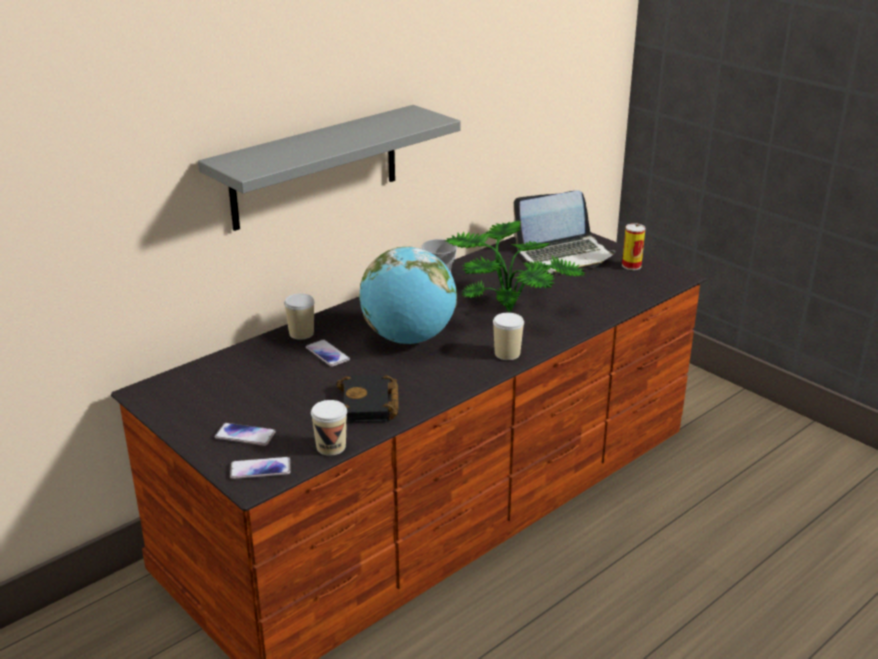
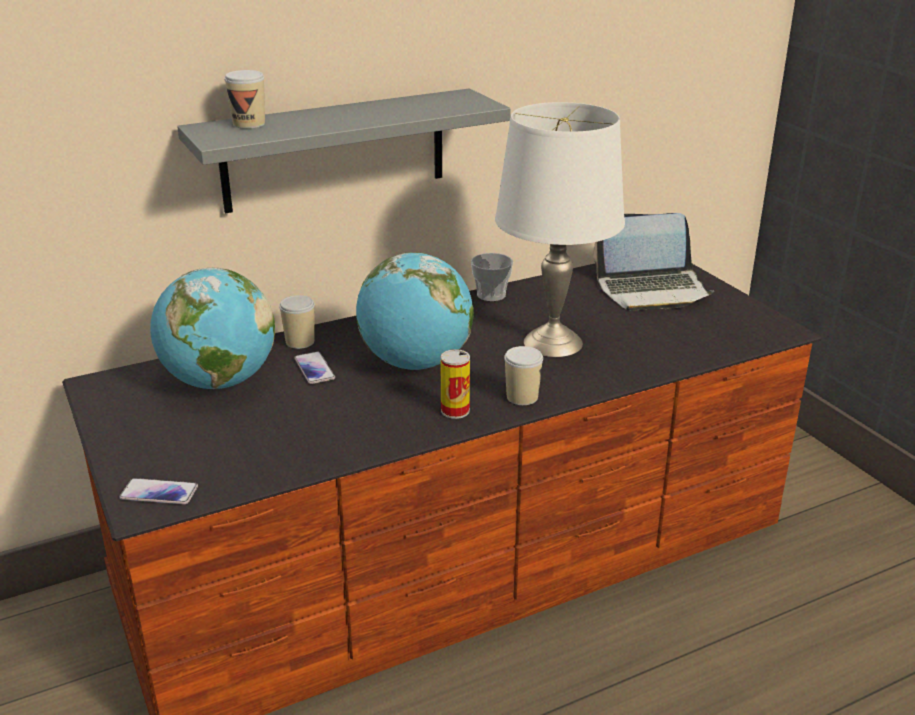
camera: 15 degrees right, 0 degrees up
phone [215,423,276,446] -> none
cup [311,400,347,456] -> cup moved to [224,70,265,129]
black book [337,375,399,422] -> none
potted plant [444,220,585,312] -> white table lamp [495,102,625,357]
can [622,223,646,270] -> can moved to [440,349,470,419]
none -> globe [150,268,275,389]

